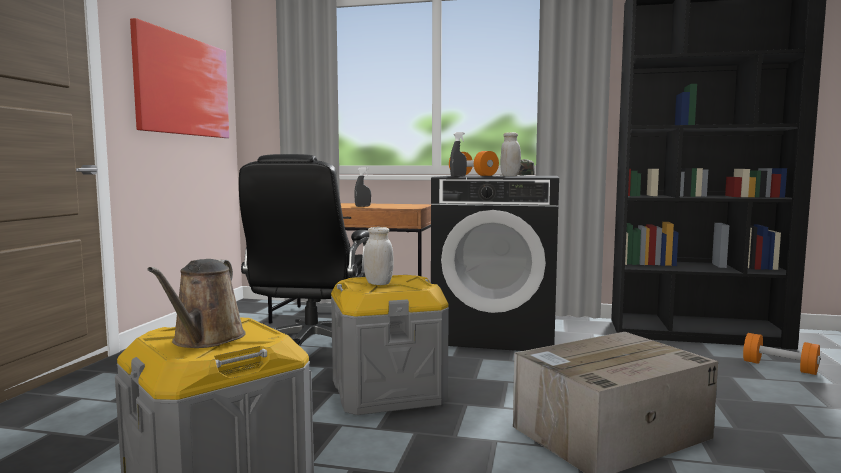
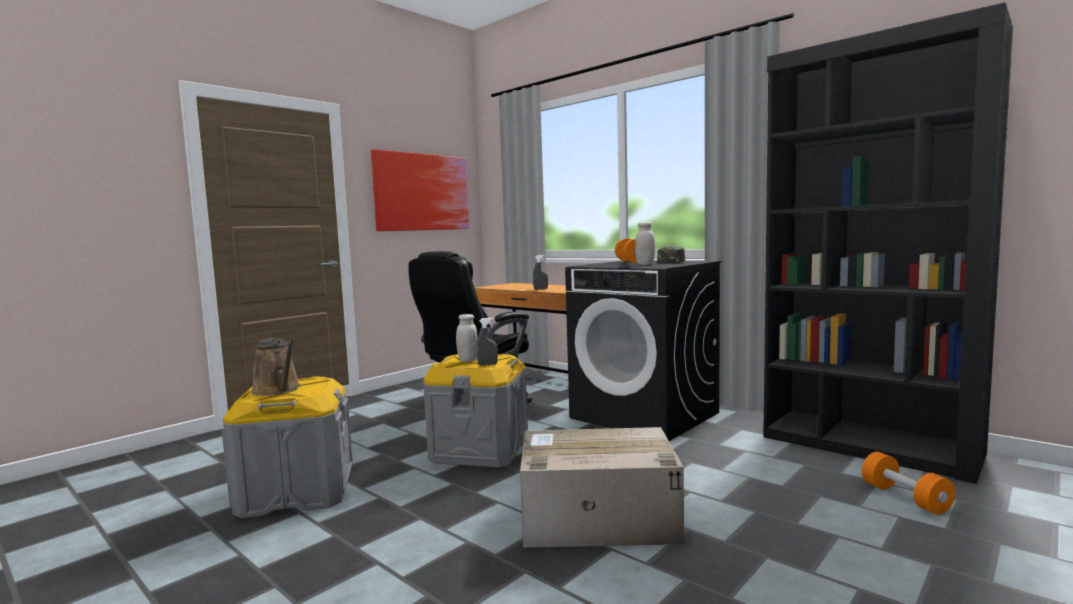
camera: 30 degrees right, 0 degrees up
brown watering can [147,259,246,348] -> brown watering can turned 75 degrees counterclockwise [251,338,300,396]
grey spray bottle [450,132,467,177] -> grey spray bottle moved to [476,318,498,366]

